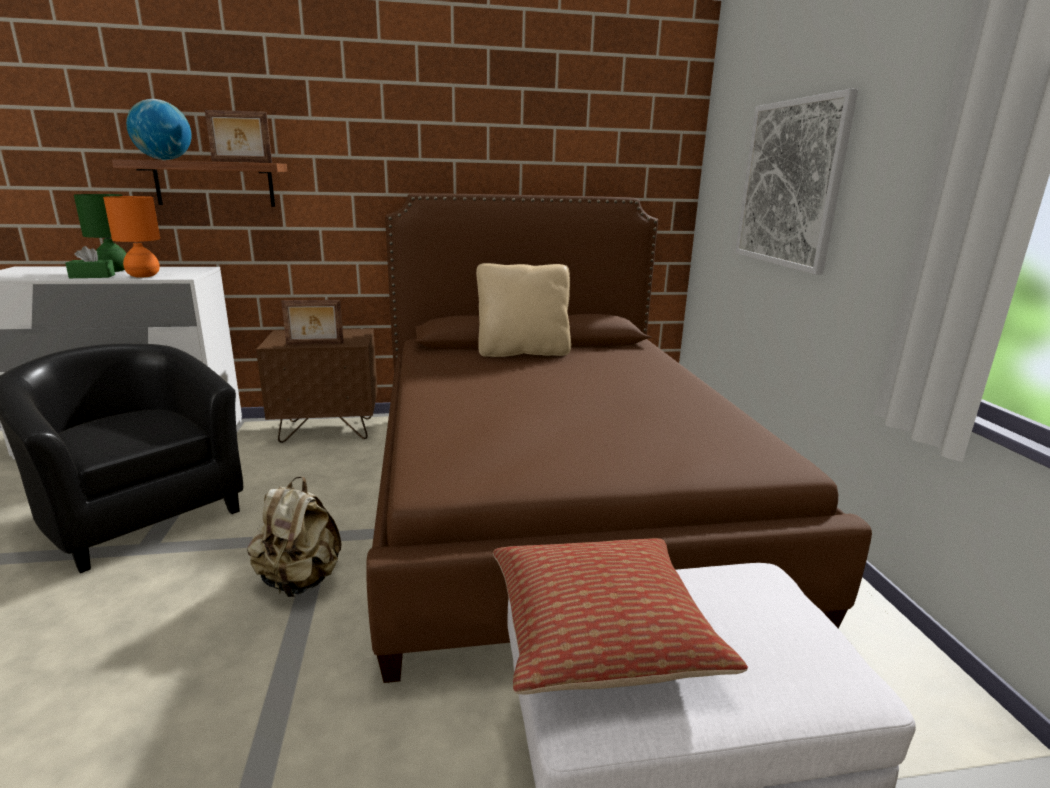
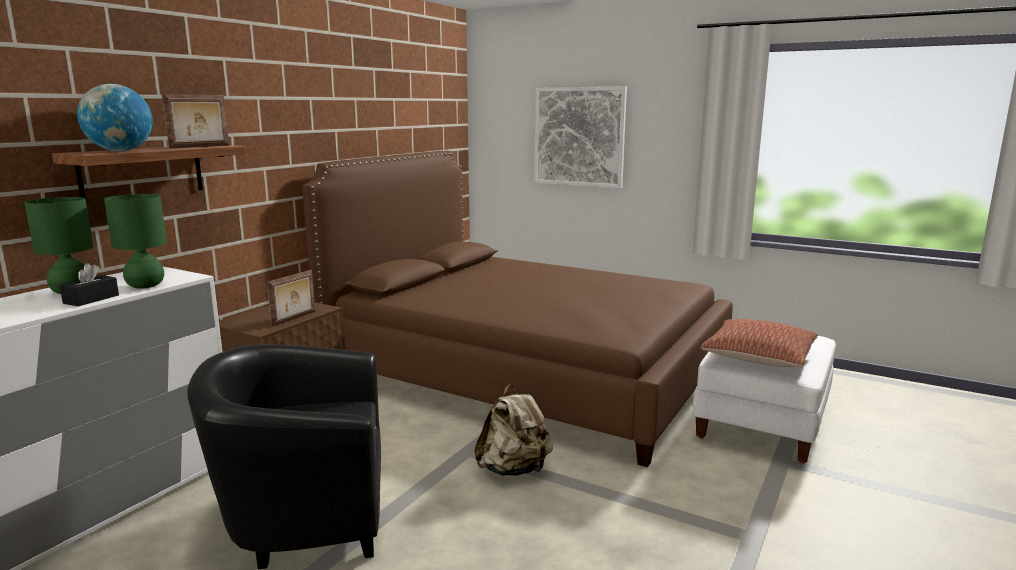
camera: 50 degrees left, 5 degrees down
green tissue box [65,246,115,278] -> black tissue box [60,263,119,306]
orange table lamp [103,196,160,278] -> green table lamp [104,194,167,289]
beige pillow [476,263,571,357] -> none

